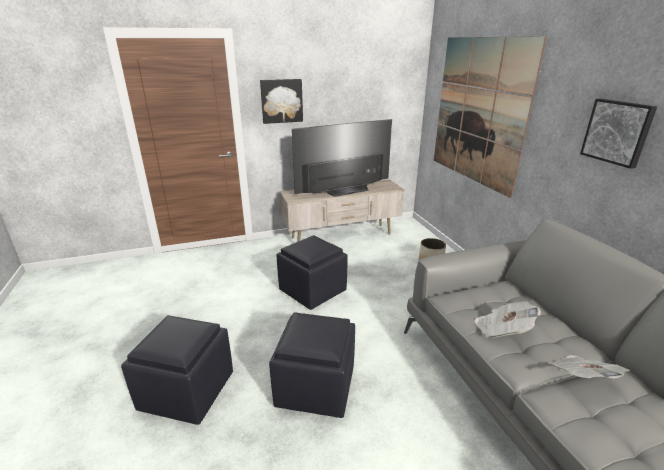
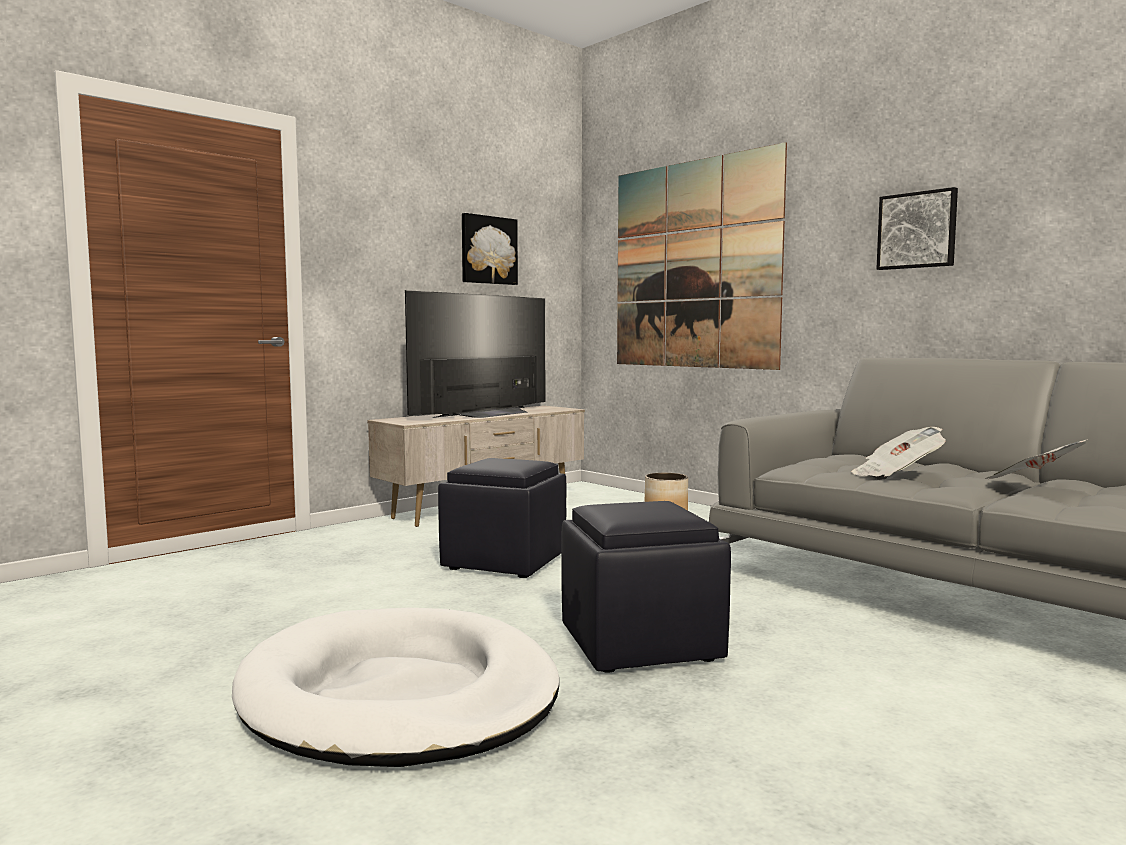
camera: 25 degrees left, 20 degrees down
black ottoman [121,315,233,425] -> white dog bed [232,608,559,767]
picture [260,79,303,124] -> picture moved to [462,213,518,285]

